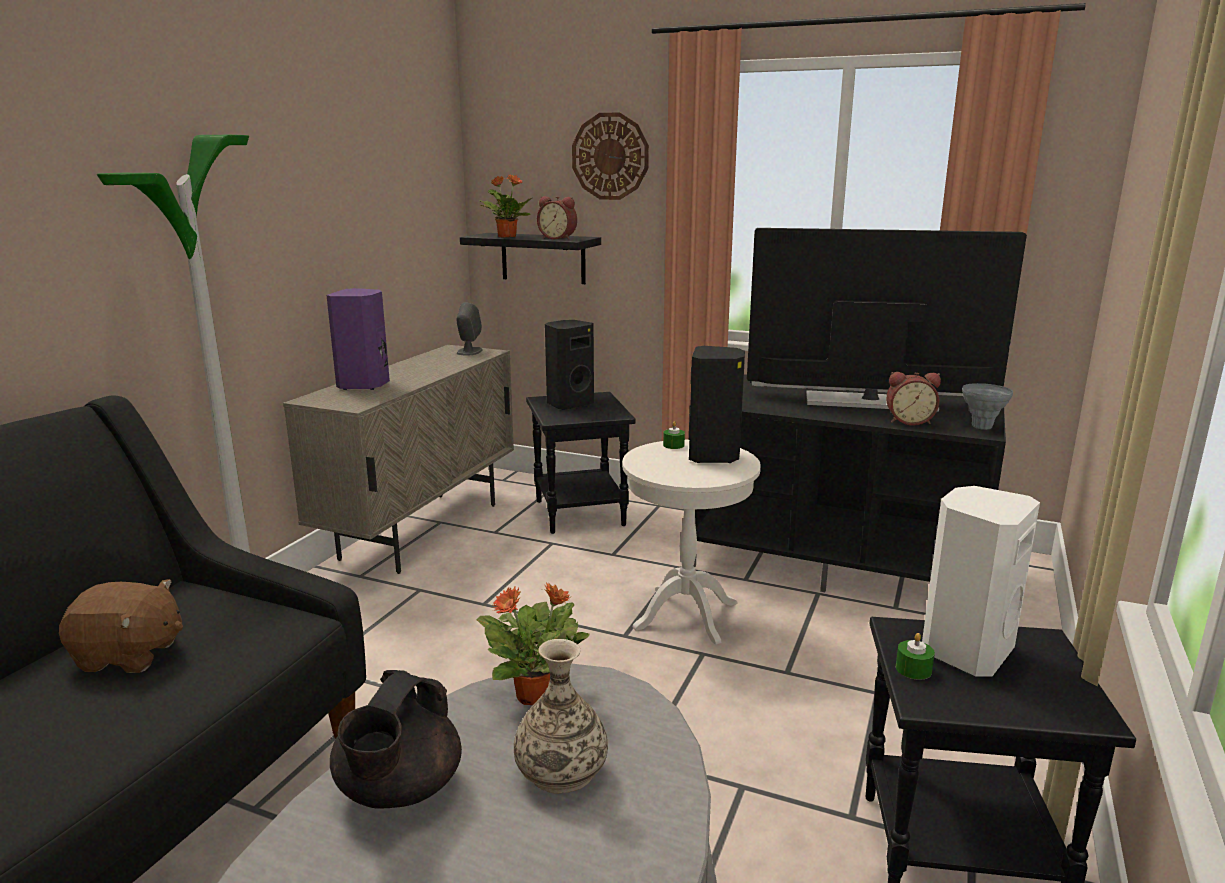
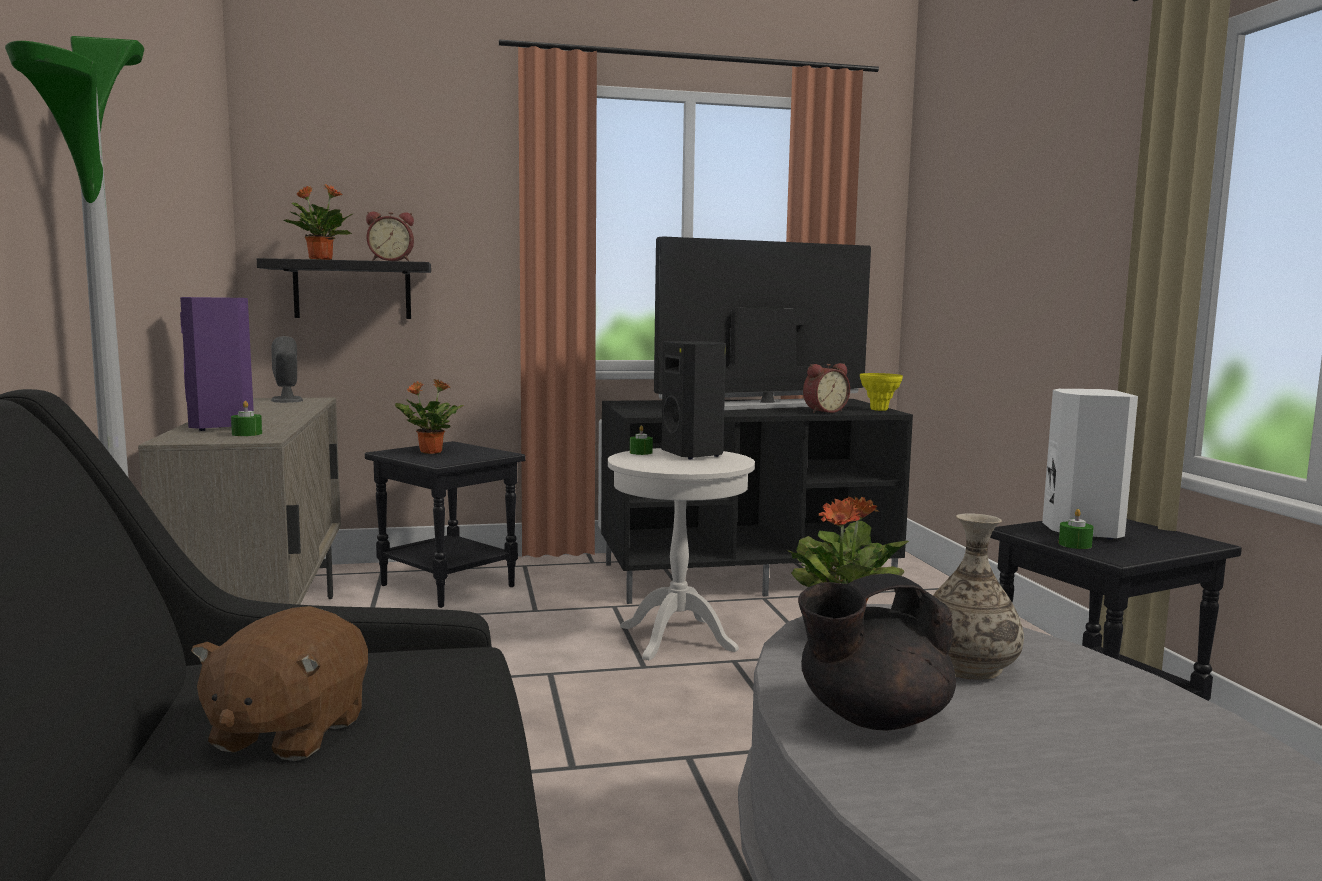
camera: 35 degrees left, 10 degrees down
brown plush toy [59,579,183,673] -> brown plush toy turned 135 degrees clockwise [191,606,368,761]
black teapot [330,670,462,809] -> black teapot turned 90 degrees clockwise [798,573,956,730]
black speaker [545,320,594,410] -> potted plant [395,379,464,454]
wall clock [572,112,649,200] -> none
grey vase [962,383,1013,430] -> yellow vase [860,373,903,411]
none -> green candle [231,401,262,436]

